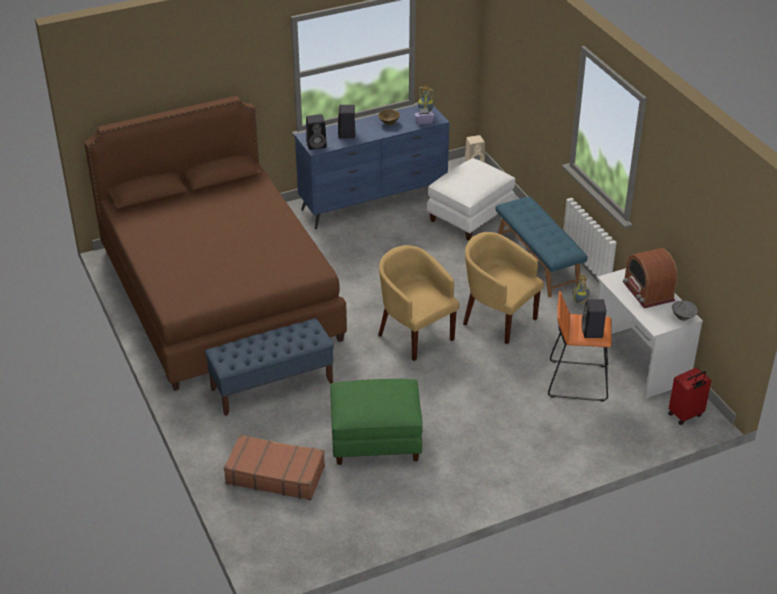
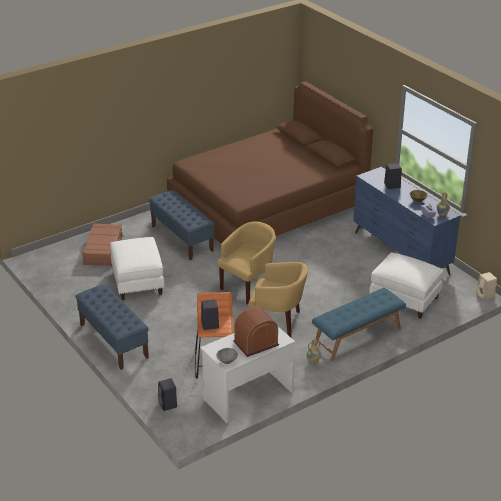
camera: 80 degrees right, 5 degrees down
black speaker [306,114,327,150] -> black speaker moved to [158,378,177,411]
green ottoman [330,379,423,465] -> white ottoman [110,237,164,300]
yellow armchair [463,232,544,344] -> yellow armchair turned 75 degrees clockwise [248,262,308,337]
red suitcase [668,367,711,425] -> none
none -> blue bench [75,284,149,370]

